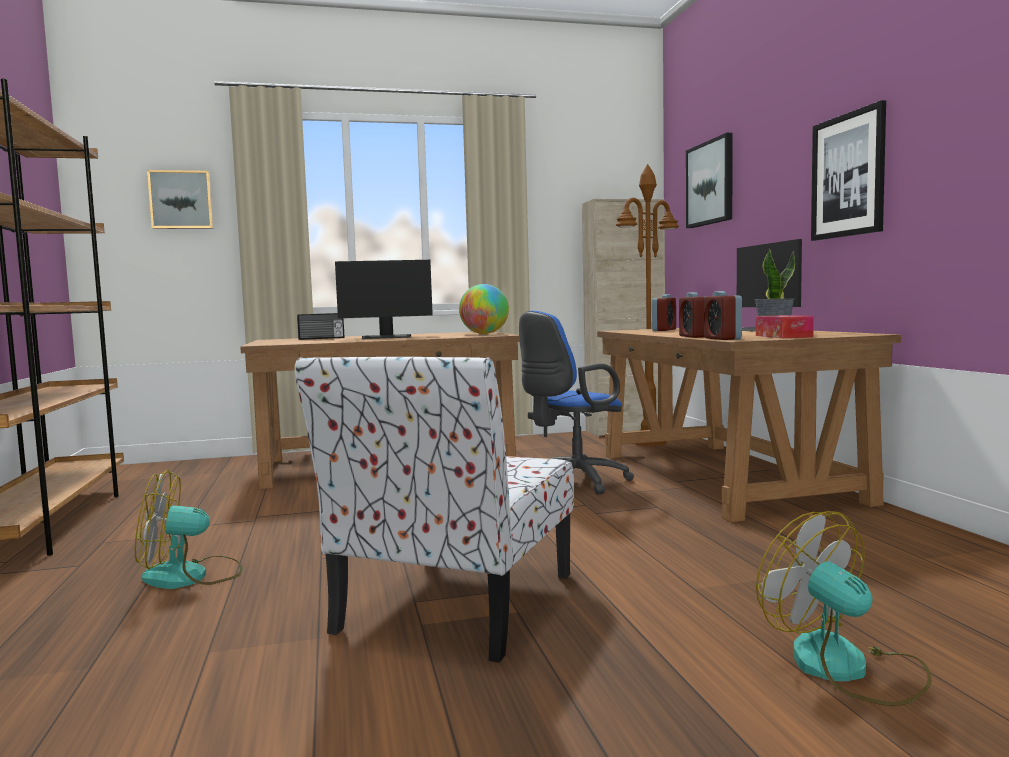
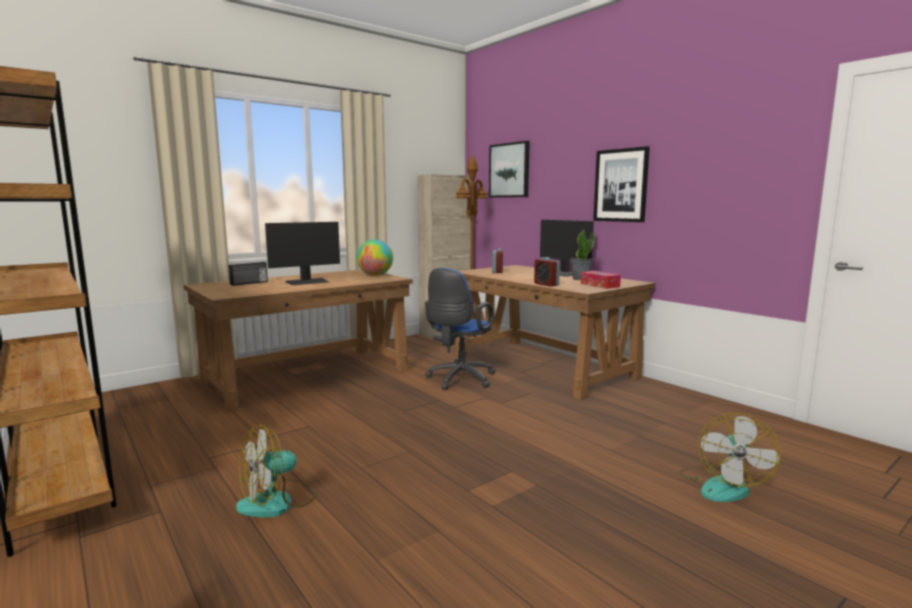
camera: 25 degrees left, 5 degrees up
picture [147,170,213,229] -> none
chair [294,357,574,662] -> none
alarm clock [704,291,742,340] -> none
fan [756,511,932,706] -> fan turned 105 degrees counterclockwise [680,413,781,502]

